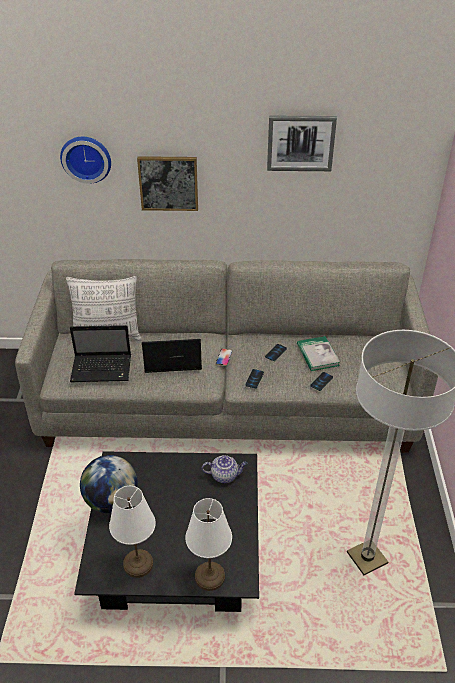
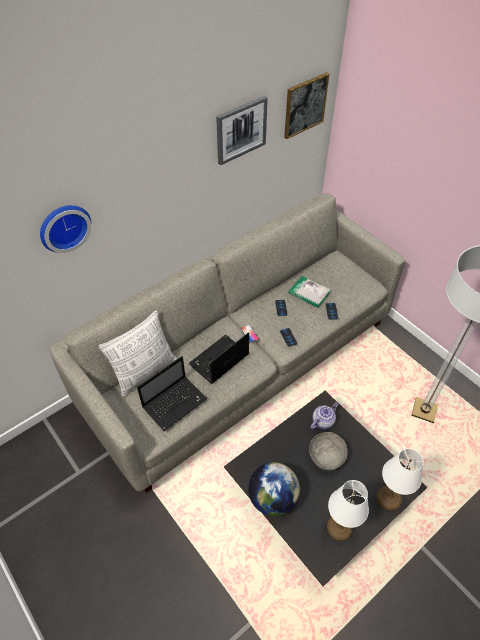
camera: 40 degrees left, 10 degrees up
picture [137,156,198,211] -> picture moved to [284,72,329,139]
none -> grey bowl [309,432,348,471]

